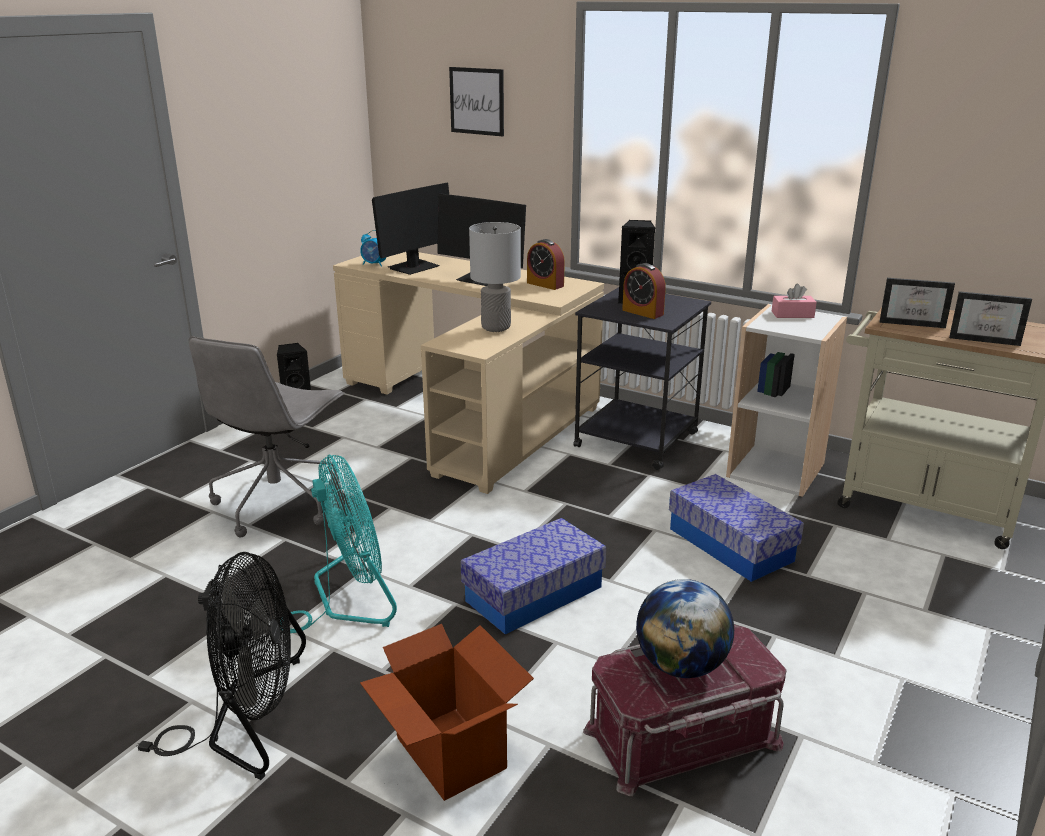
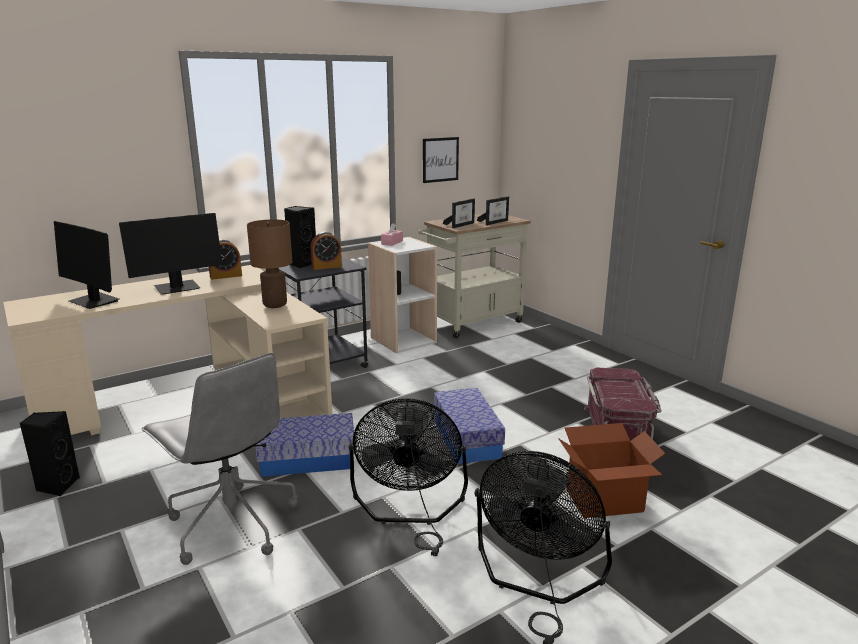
camera: 65 degrees left, 5 degrees down
turquoise fan [281,454,397,633] -> black fan [349,398,468,556]
alarm clock [360,230,387,267] -> none
monitor [372,183,449,275] -> monitor turned 150 degrees clockwise [54,221,119,309]
picture [449,67,504,136] -> picture moved to [423,137,459,183]
grey table lamp [469,222,521,332] -> brown table lamp [247,219,292,308]
globe [636,579,734,678] -> none
storage box [669,474,804,582] -> storage box moved to [255,413,355,477]

